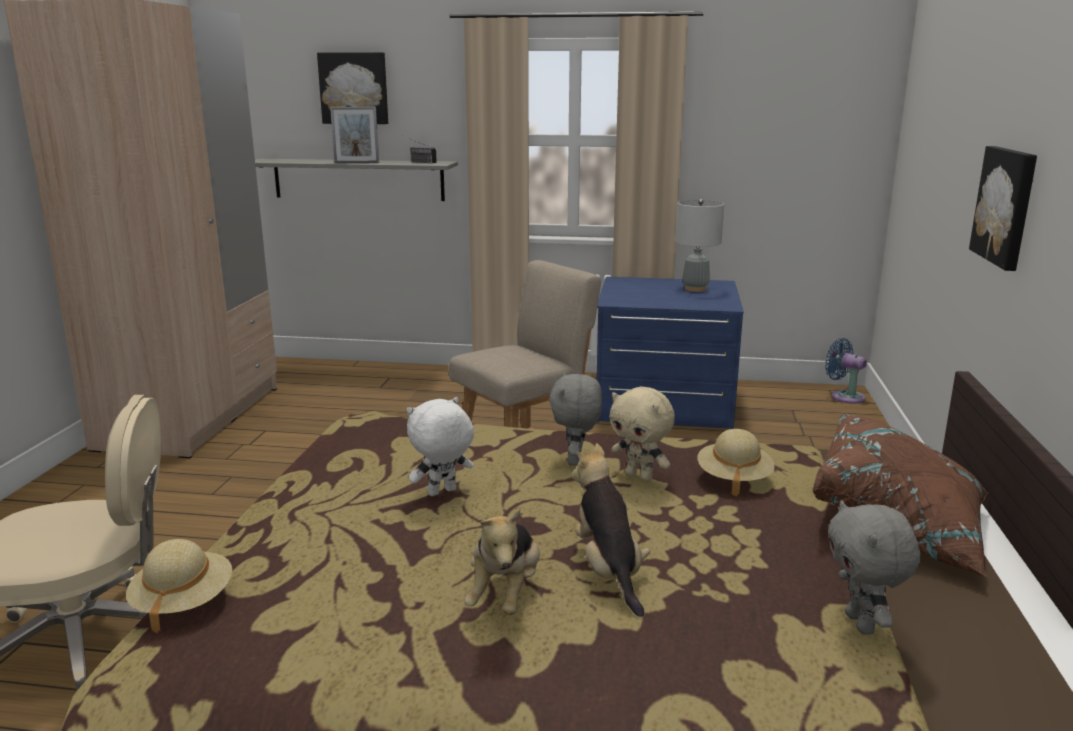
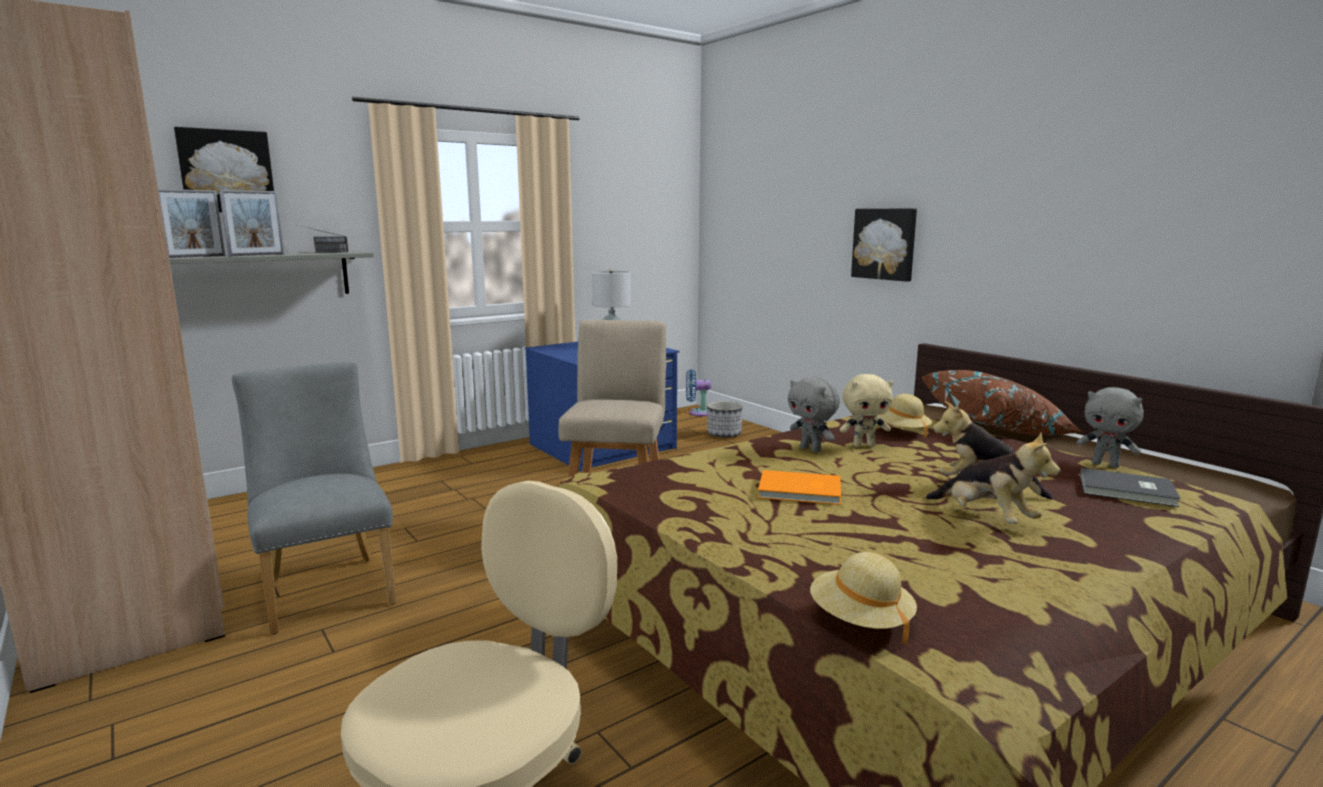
camera: 45 degrees left, 5 degrees down
white plush toy [406,397,474,496] -> orange book [758,470,841,505]
none -> picture frame [158,189,225,258]
none -> grey chair [232,362,397,634]
none -> planter [707,401,743,438]
none -> grey book [1080,468,1181,507]

